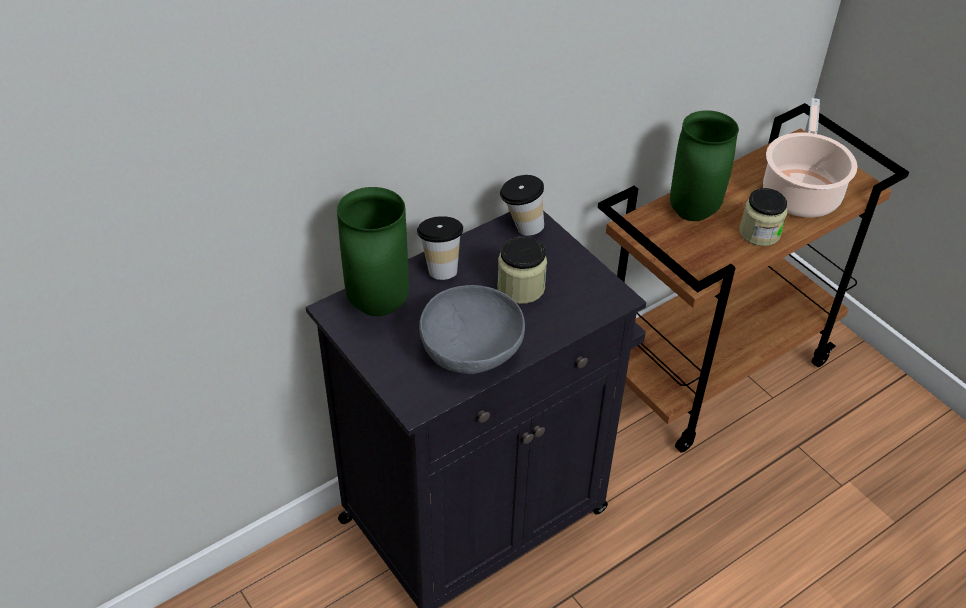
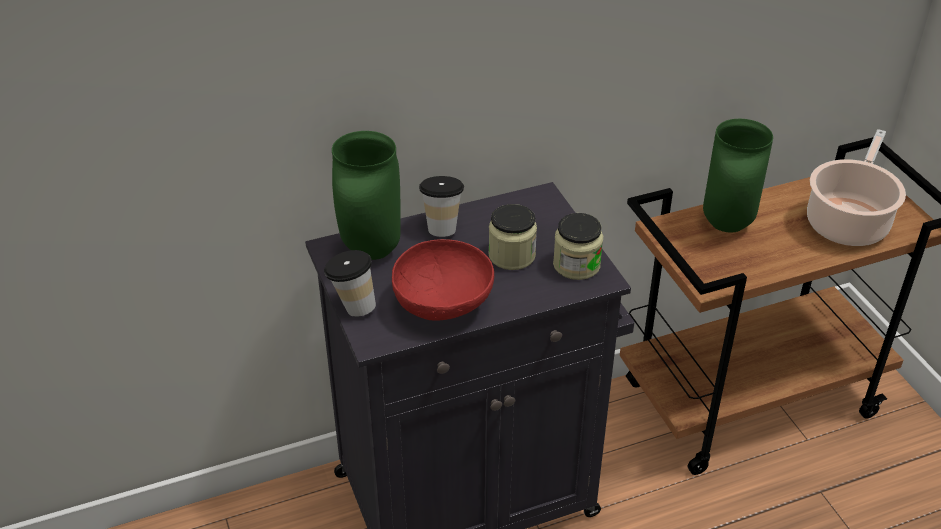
camera: 15 degrees right, 5 degrees down
grey bowl [419,285,525,374] -> red bowl [392,239,494,321]
cup [500,175,544,236] -> cup moved to [324,250,376,317]
jar [739,188,787,246] -> jar moved to [553,213,603,280]

